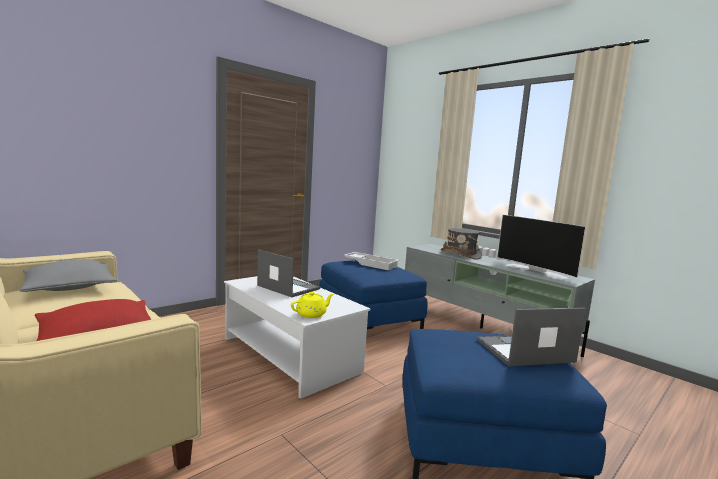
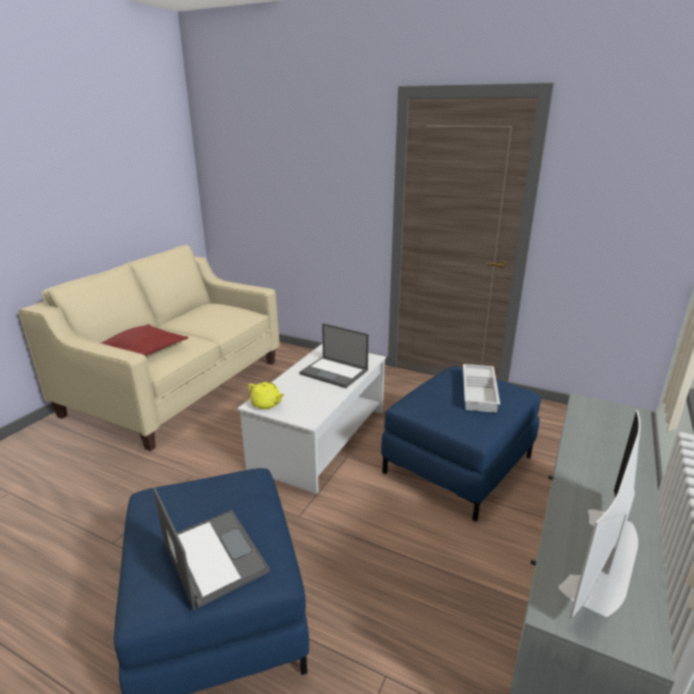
camera: 70 degrees right, 15 degrees up
grey pillow [19,259,118,292] -> none
laptop [257,250,320,297] -> laptop turned 105 degrees clockwise [300,323,369,388]
grey hat [441,228,482,260] -> none

